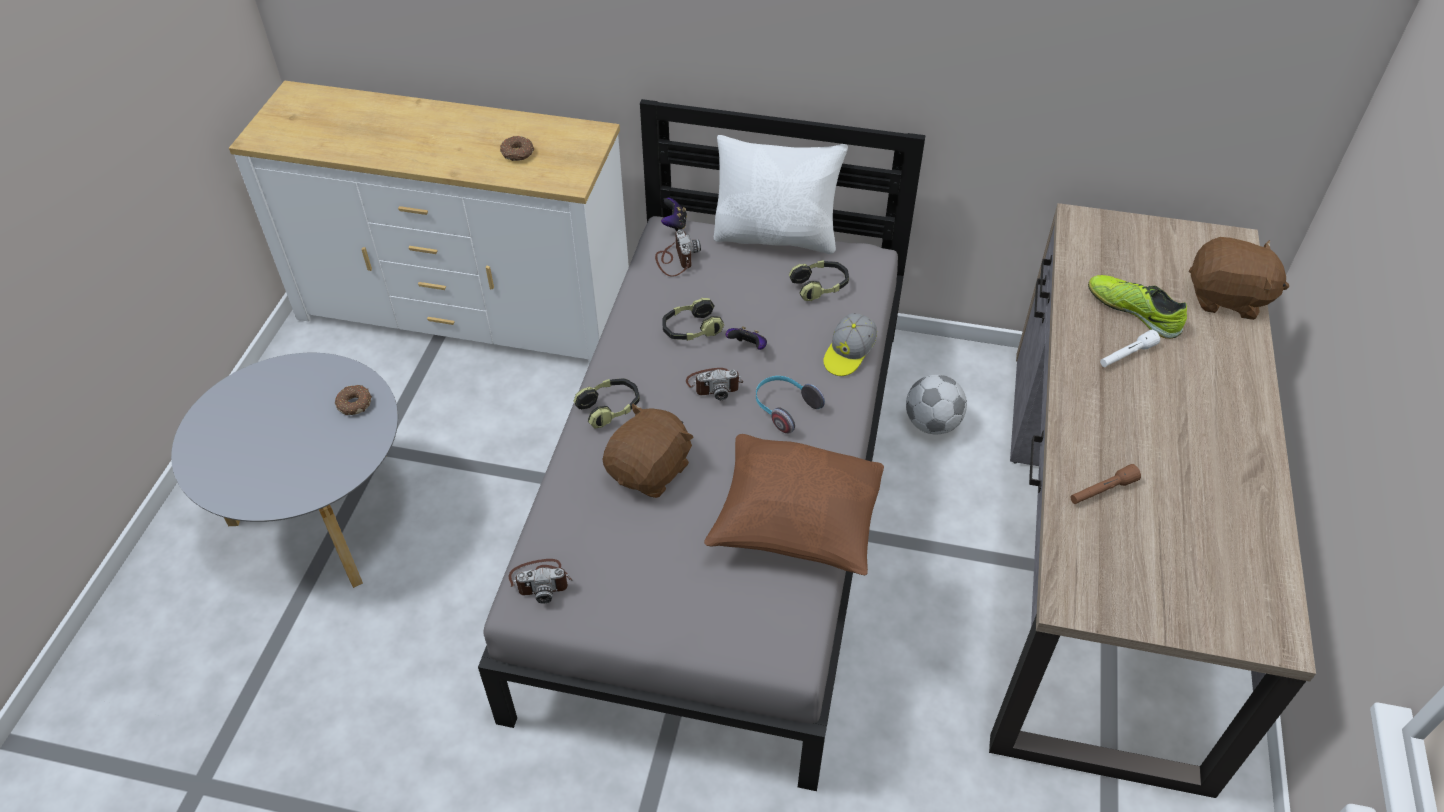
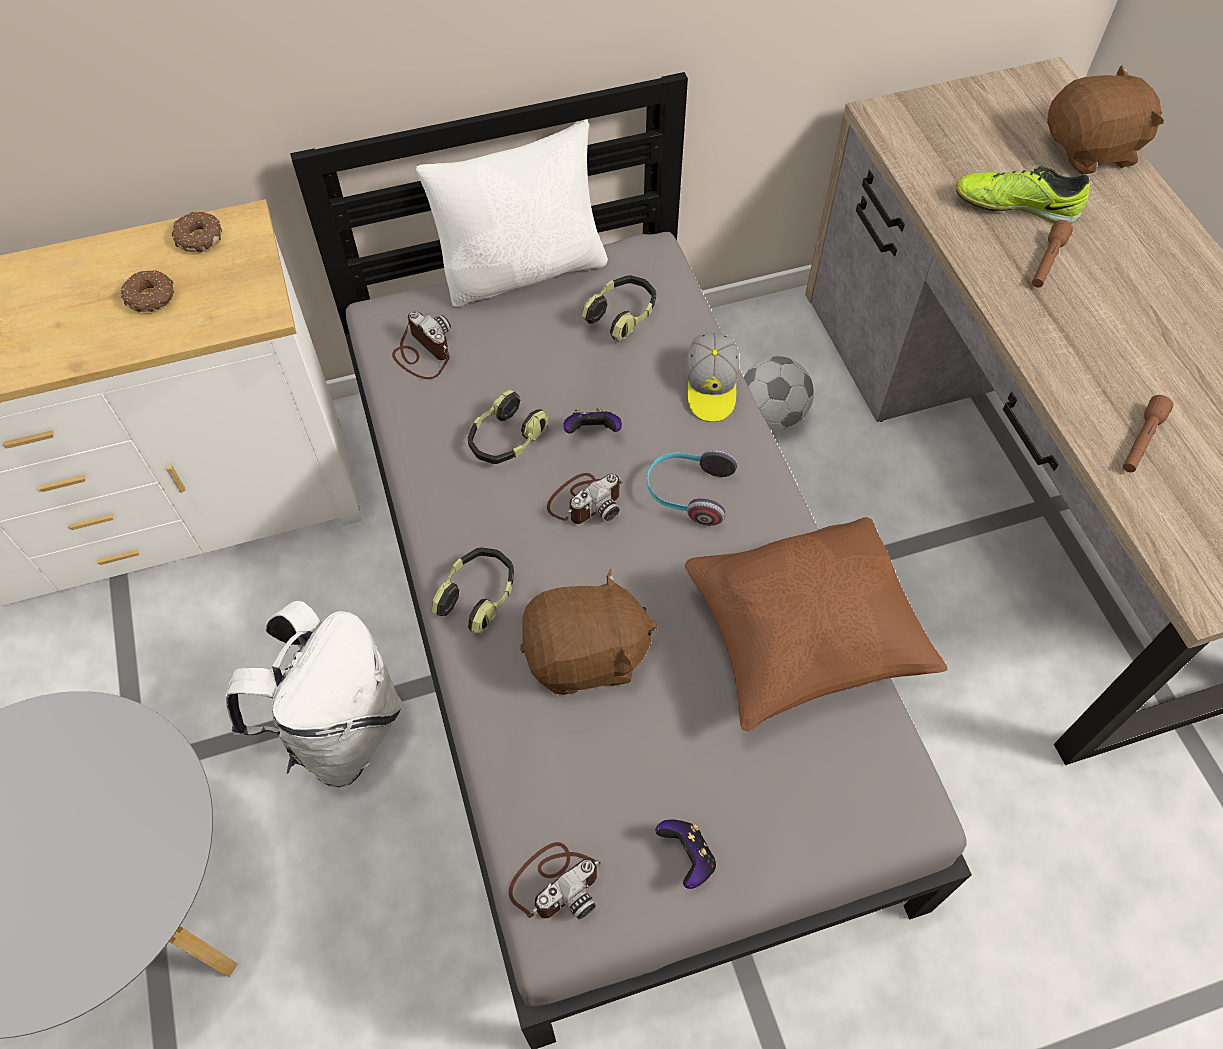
camera: 30 degrees left, 10 degrees up
donut [335,385,372,415] -> donut moved to [172,212,222,252]
brown plush toy [602,404,694,498] -> brown plush toy turned 75 degrees clockwise [520,569,658,695]
game controller [661,198,687,231] -> game controller moved to [655,820,716,889]
white flashlight [1100,330,1160,367] -> brown flashlight [1032,220,1073,288]
none -> white backpack [225,601,402,787]

